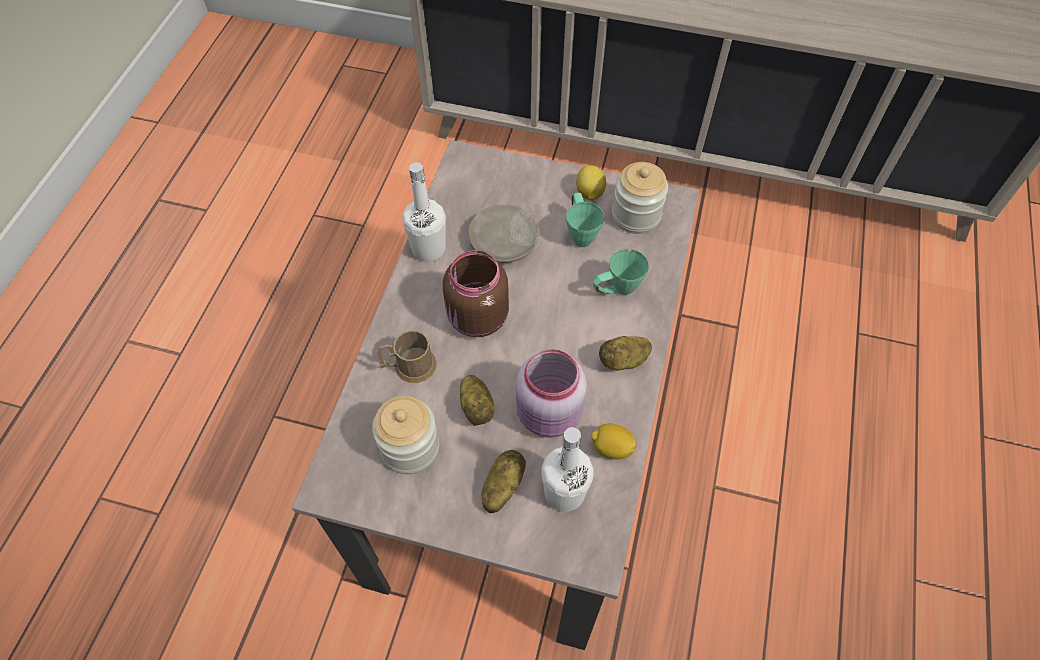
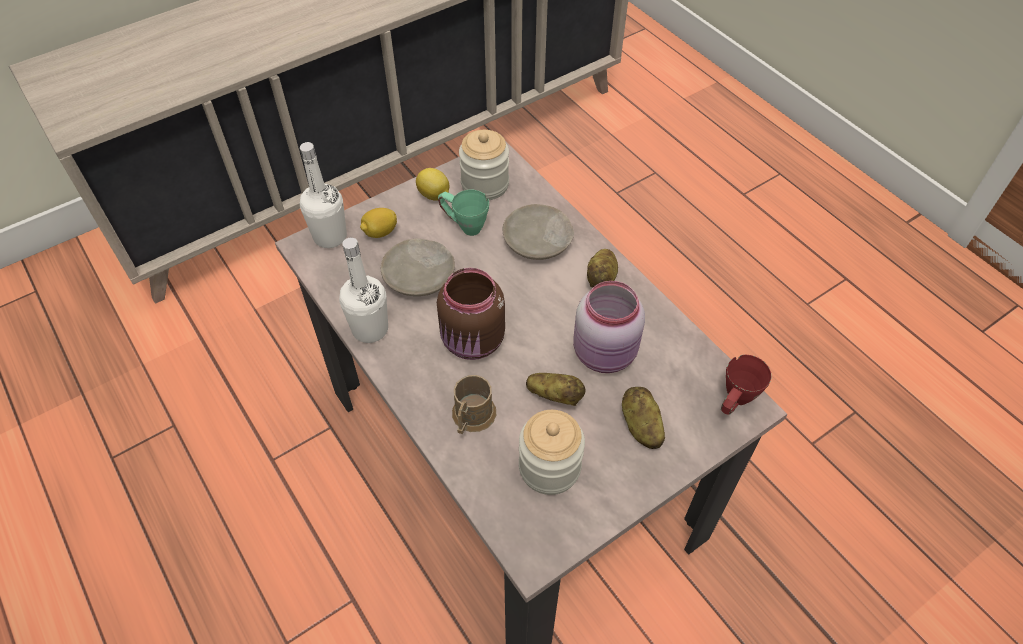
camera: 50 degrees left, 5 degrees down
white bottle [541,427,594,512] -> white bottle moved to [300,142,347,248]
lemon [591,423,636,460] -> lemon moved to [360,208,397,238]
green mug [593,249,649,295] -> beige plate [502,204,574,260]
none -> red mug [721,354,771,415]

